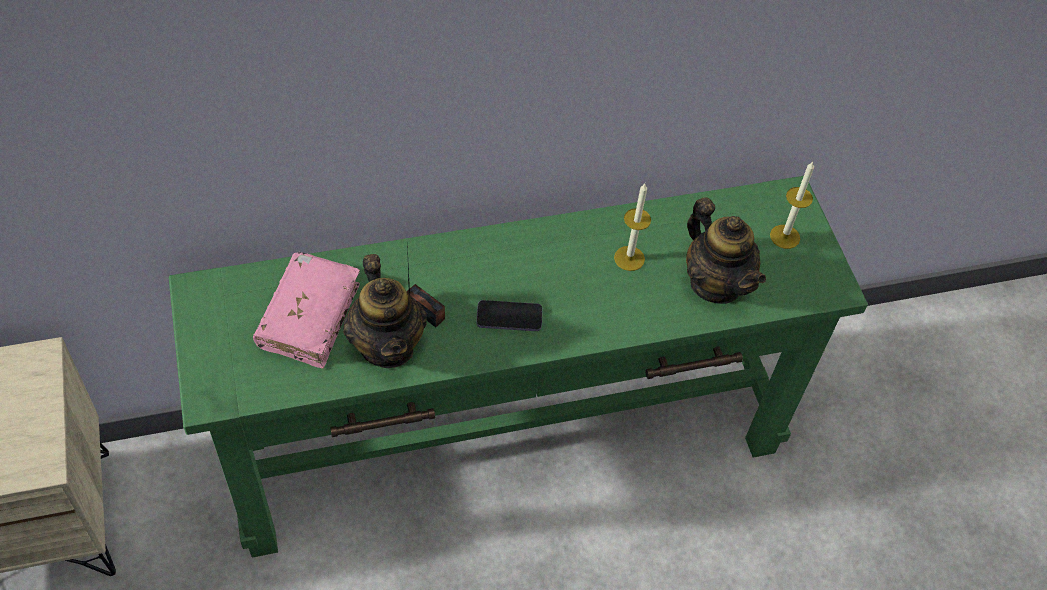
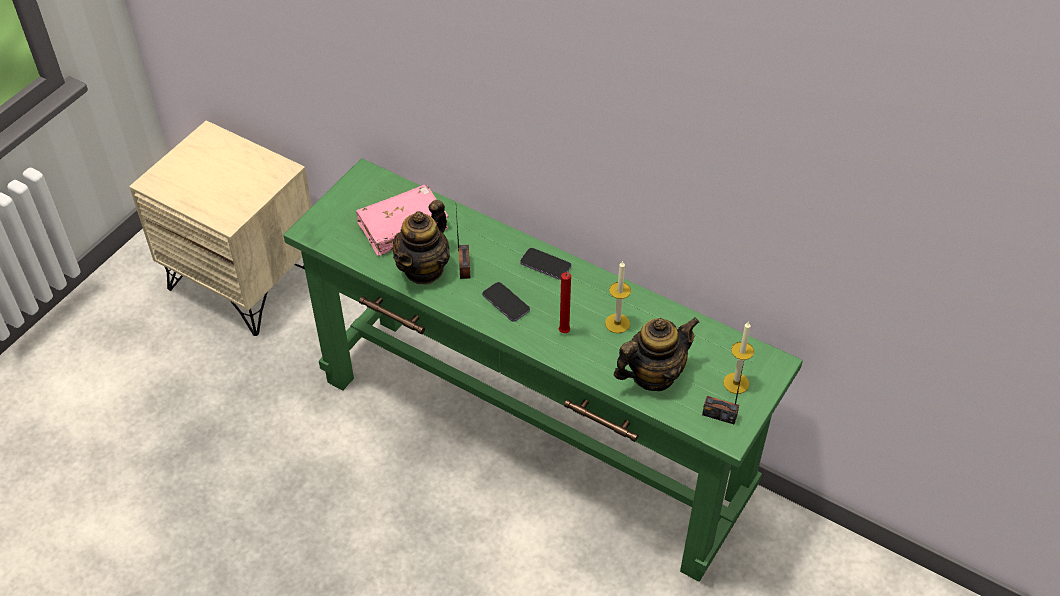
camera: 50 degrees right, 5 degrees down
teapot [686,197,766,304] -> teapot turned 135 degrees counterclockwise [614,318,700,391]
none -> phone [520,248,571,280]
none -> red candle [559,272,571,333]
none -> radio [702,363,744,424]

